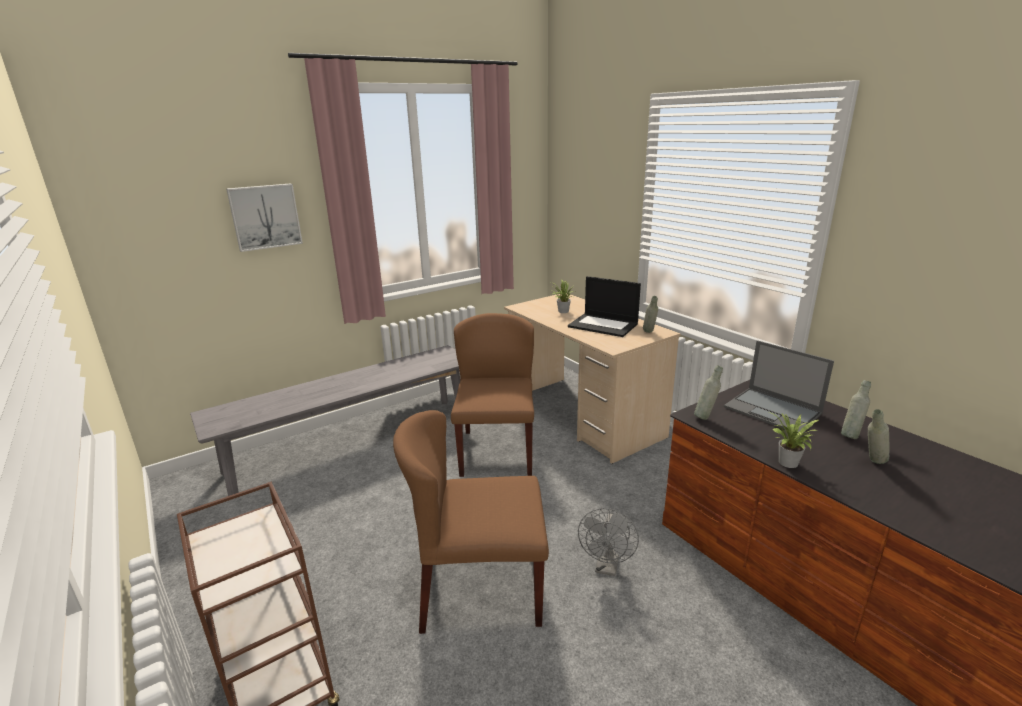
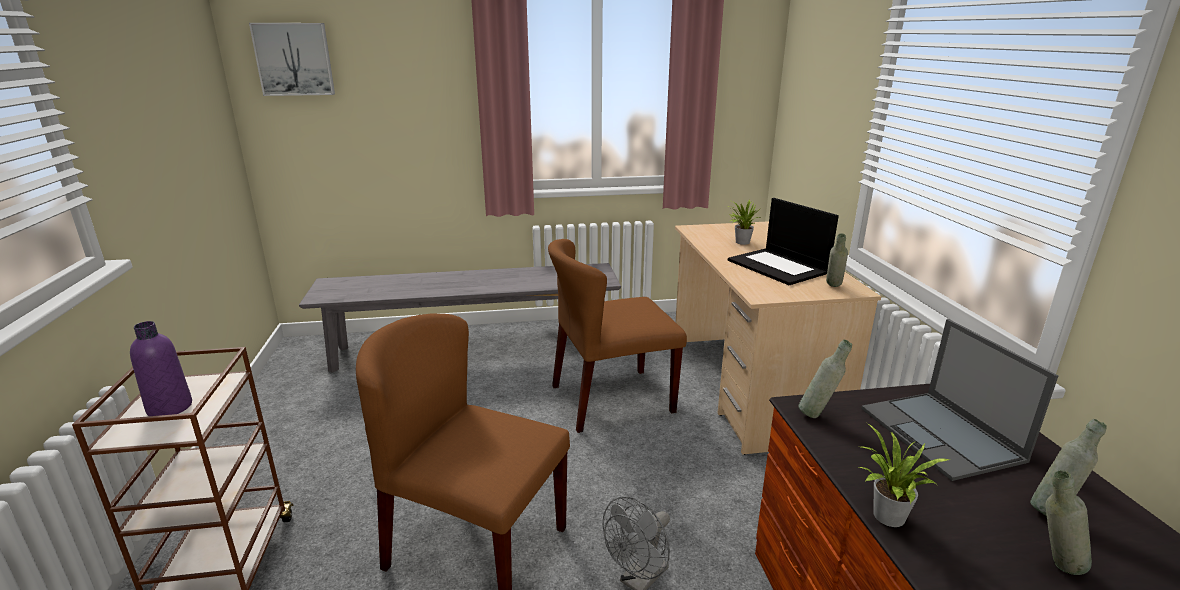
camera: 25 degrees right, 0 degrees up
picture [226,183,303,252] -> picture moved to [249,23,335,96]
brown chair [451,313,534,477] -> brown chair turned 135 degrees counterclockwise [548,239,687,433]
none -> purple bottle [130,321,192,416]

